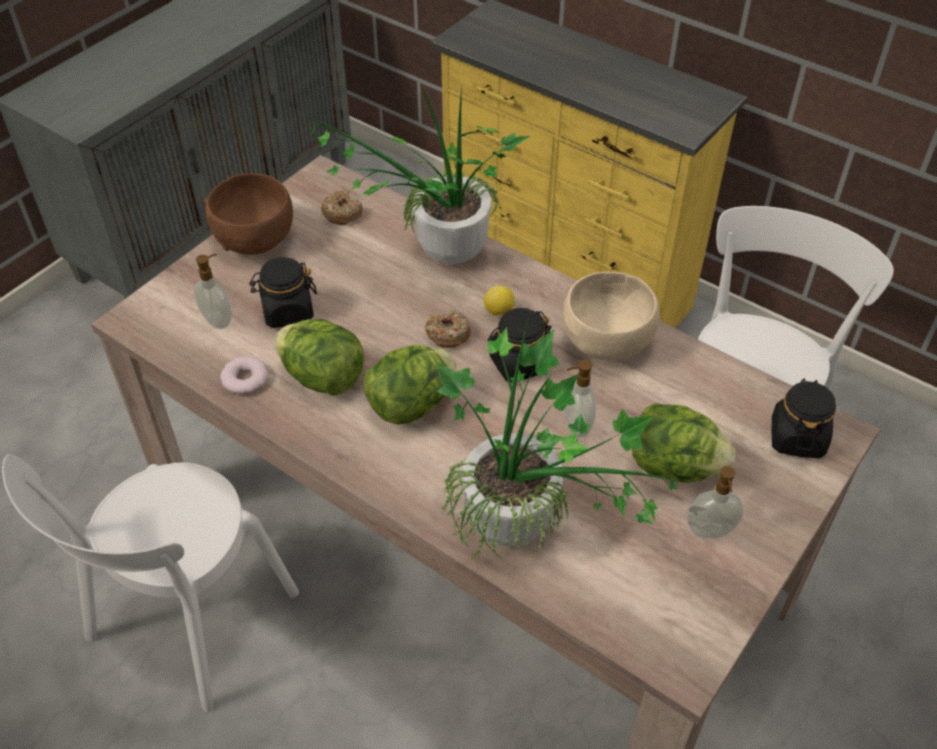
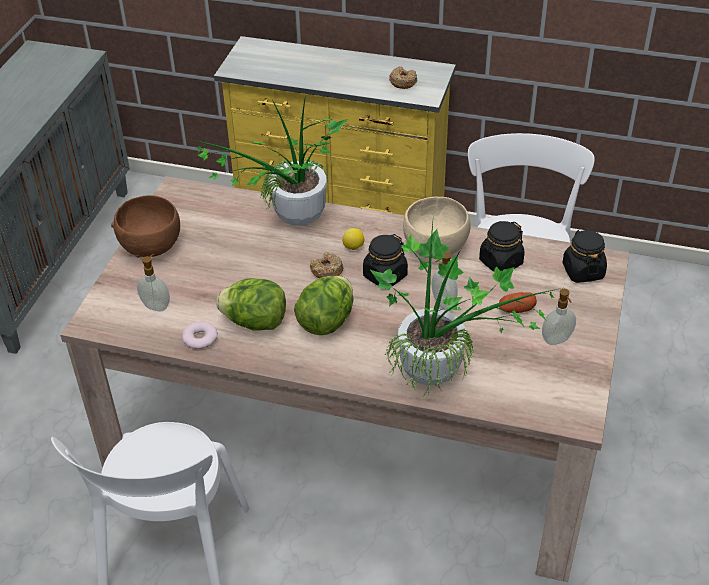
camera: 20 degrees left, 5 degrees down
black jar [249,257,317,328] -> black jar moved to [479,221,524,272]
donut [321,190,363,225] -> donut moved to [389,66,417,89]
lettuce [632,403,736,483] -> potato [499,292,537,313]

